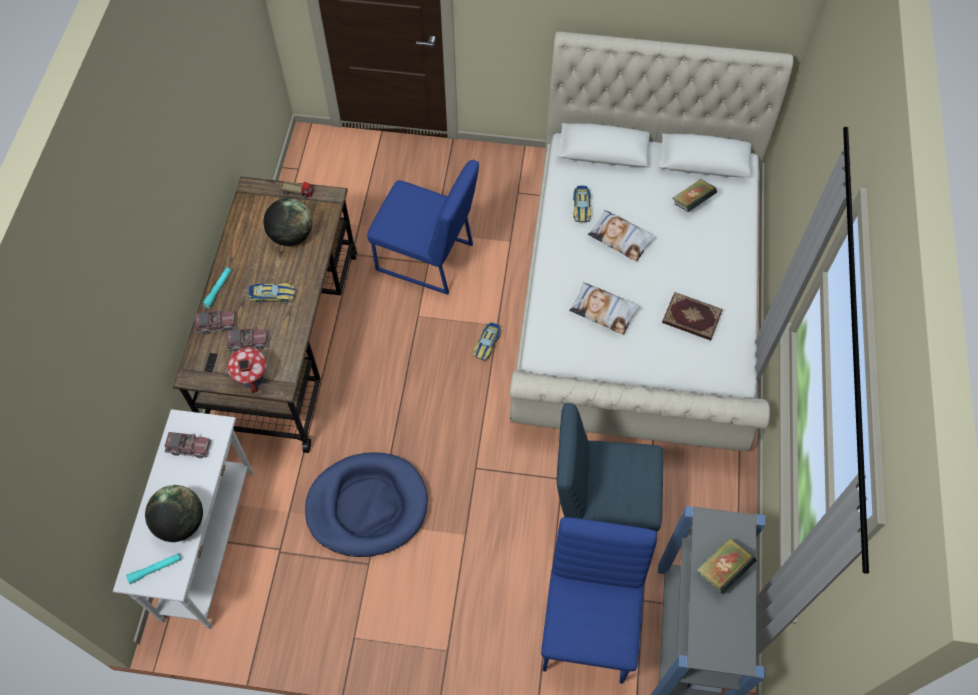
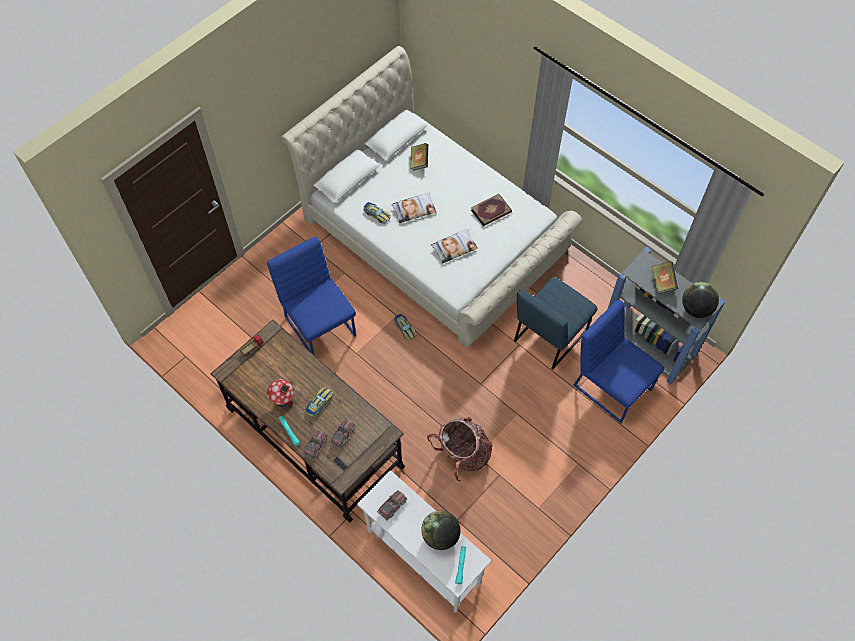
camera: 55 degrees left, 0 degrees up
toy house [227,347,267,393] -> toy house moved to [267,379,294,408]
globe [263,198,312,246] -> globe moved to [682,282,719,318]
blue dog bed [305,452,428,557] -> backpack [427,417,493,482]
blue chair [367,160,479,295] -> blue chair turned 90 degrees counterclockwise [267,236,356,356]

